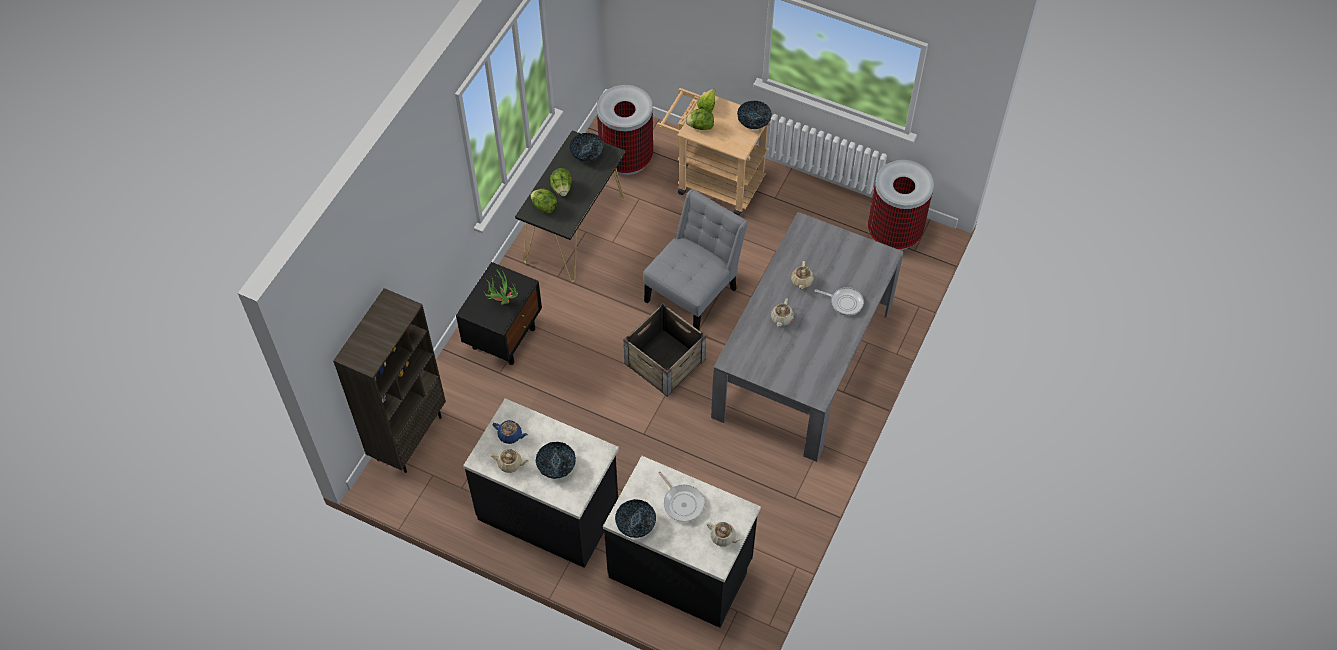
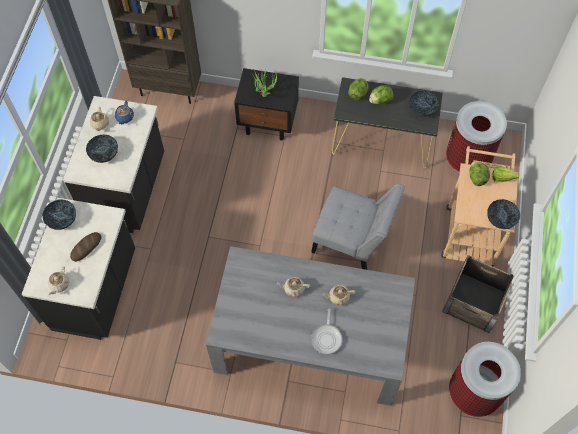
camera: 75 degrees right, 5 degrees up
crate [624,303,706,397] -> crate moved to [442,255,514,333]
frying pan [658,472,705,522] -> bread [70,232,102,262]

